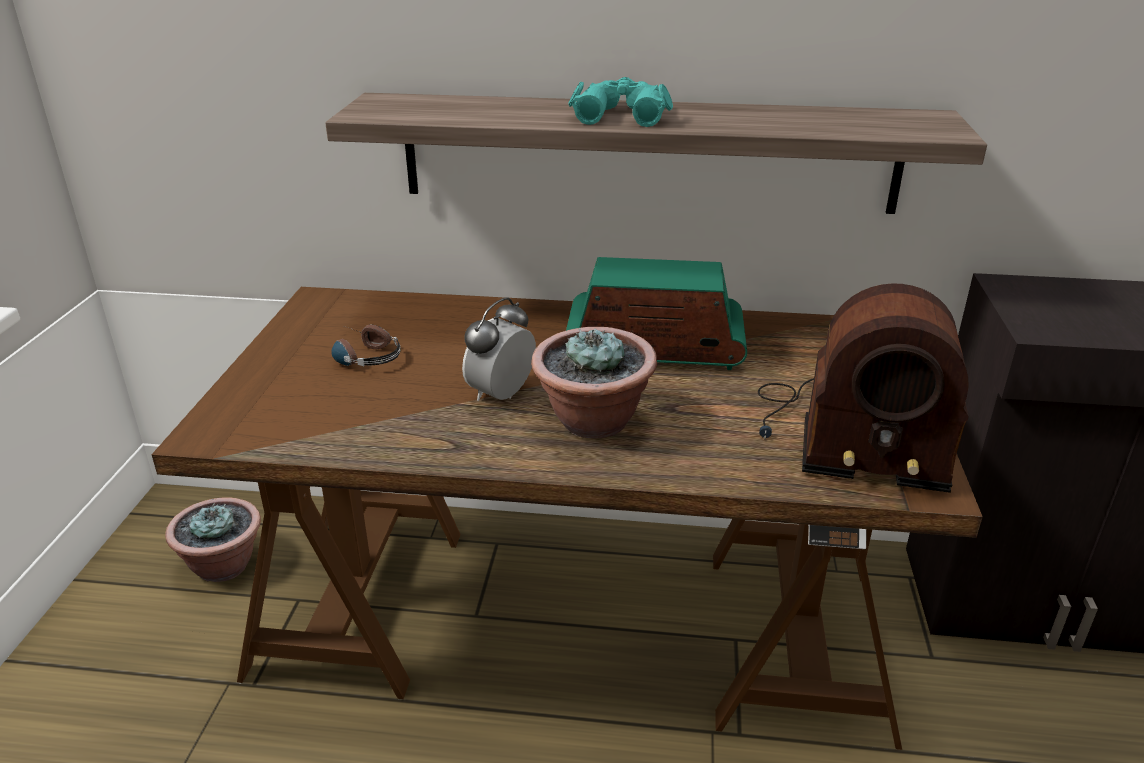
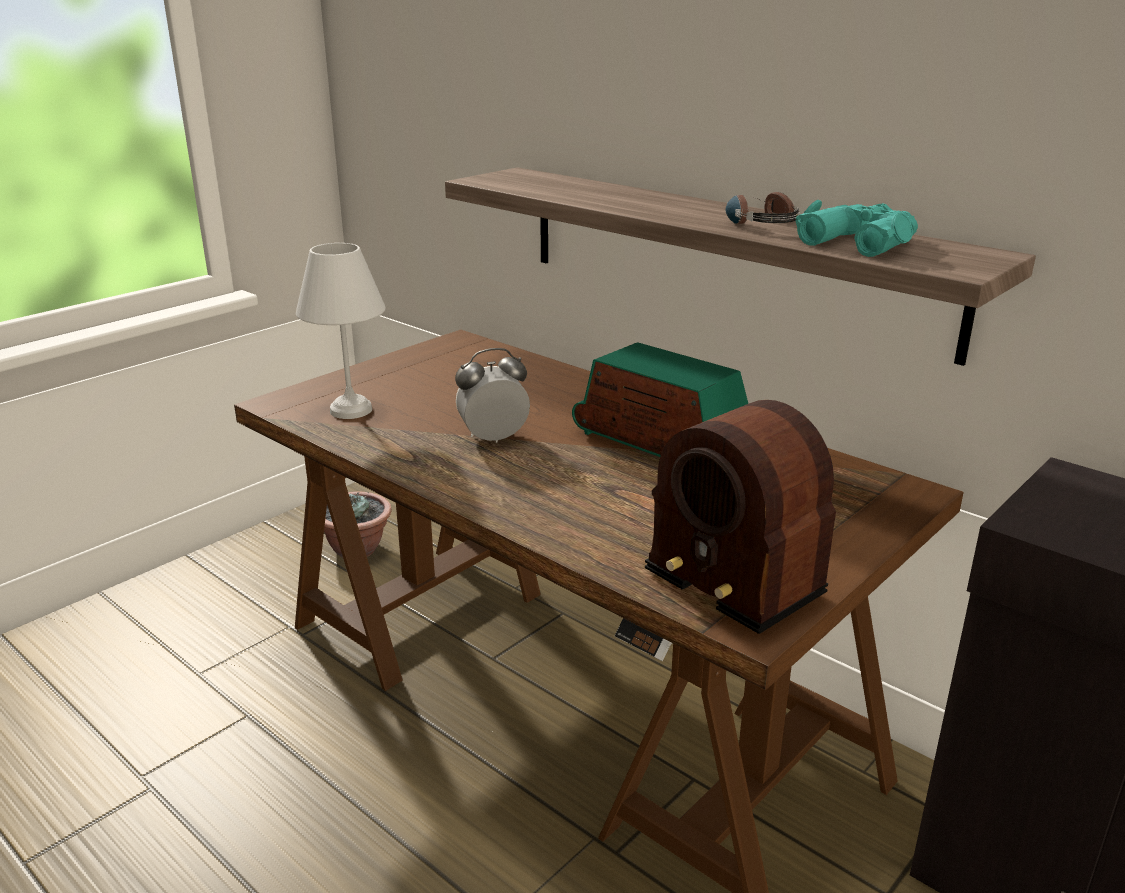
camera: 35 degrees right, 5 degrees down
headphones [331,324,401,366] -> headphones moved to [726,192,800,224]
potted plant [531,327,657,438] -> none
turquoise binoculars [568,77,673,127] -> turquoise binoculars moved to [796,200,918,257]
none -> white table lamp [296,243,385,419]

